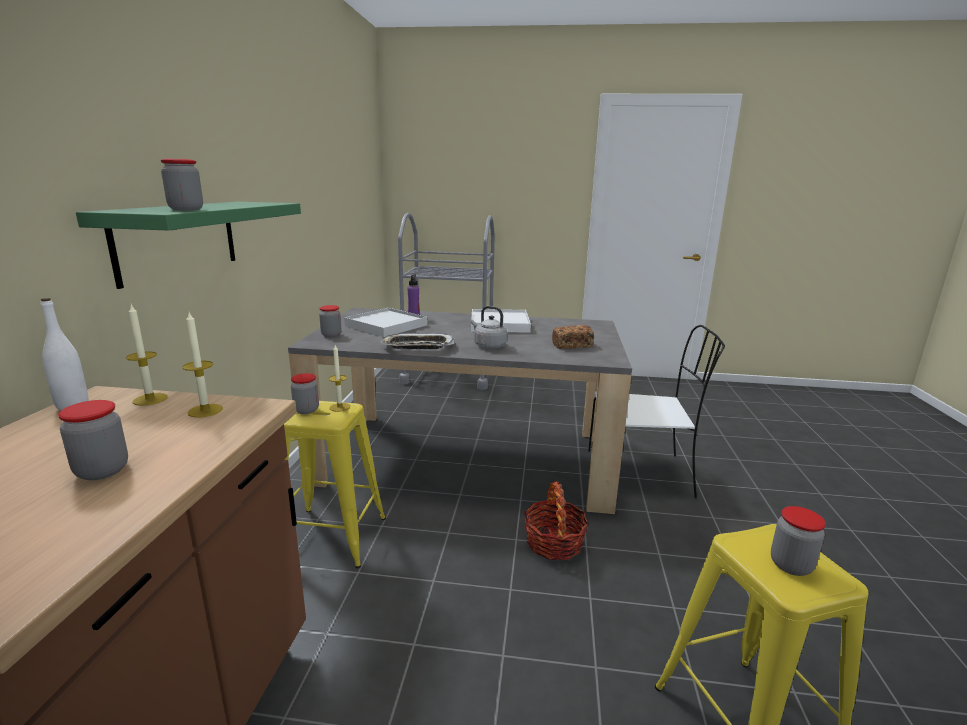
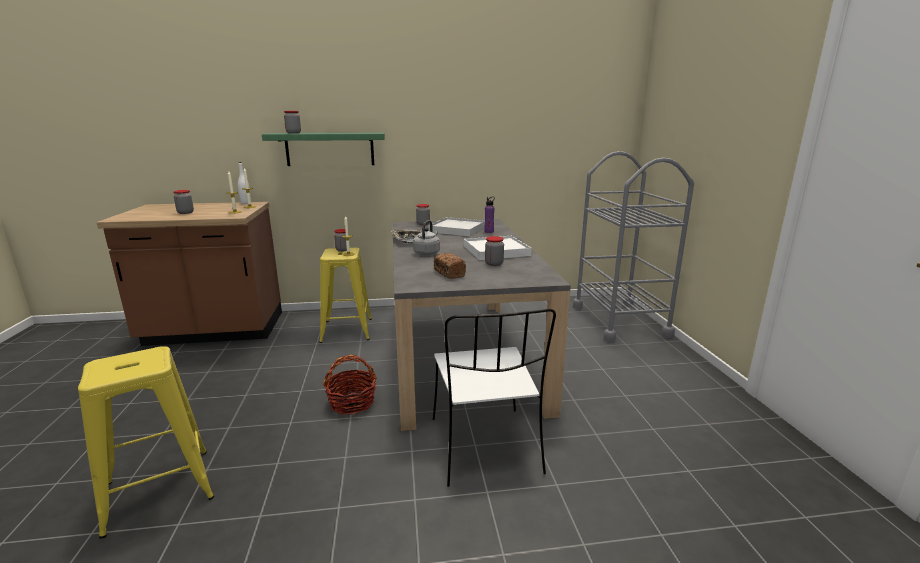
camera: 75 degrees right, 0 degrees up
jar [771,506,826,576] -> jar moved to [485,236,504,266]

